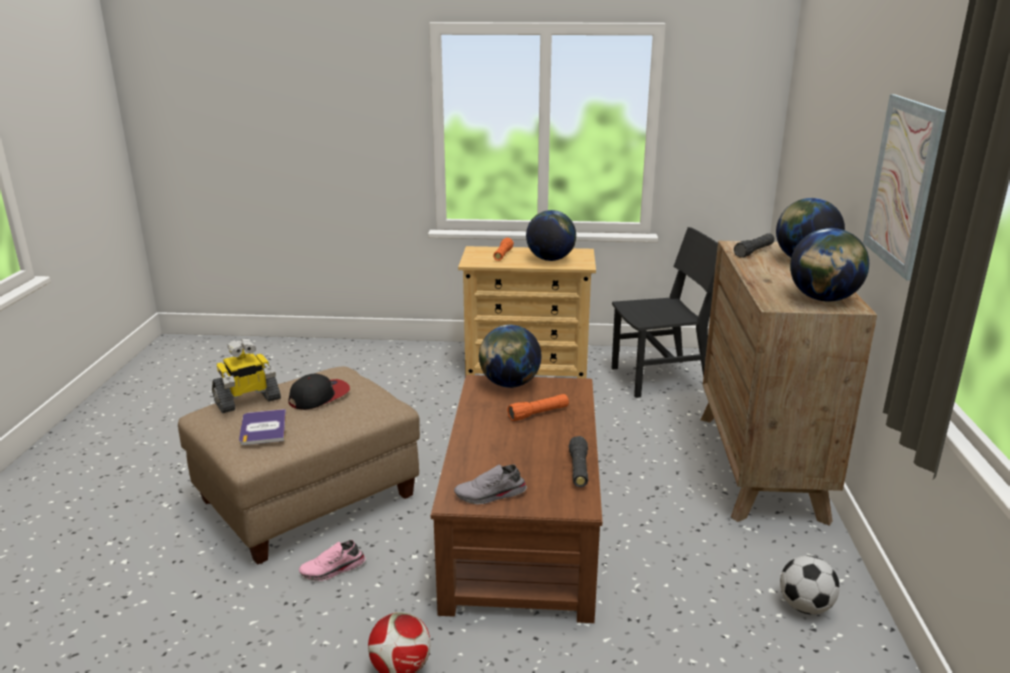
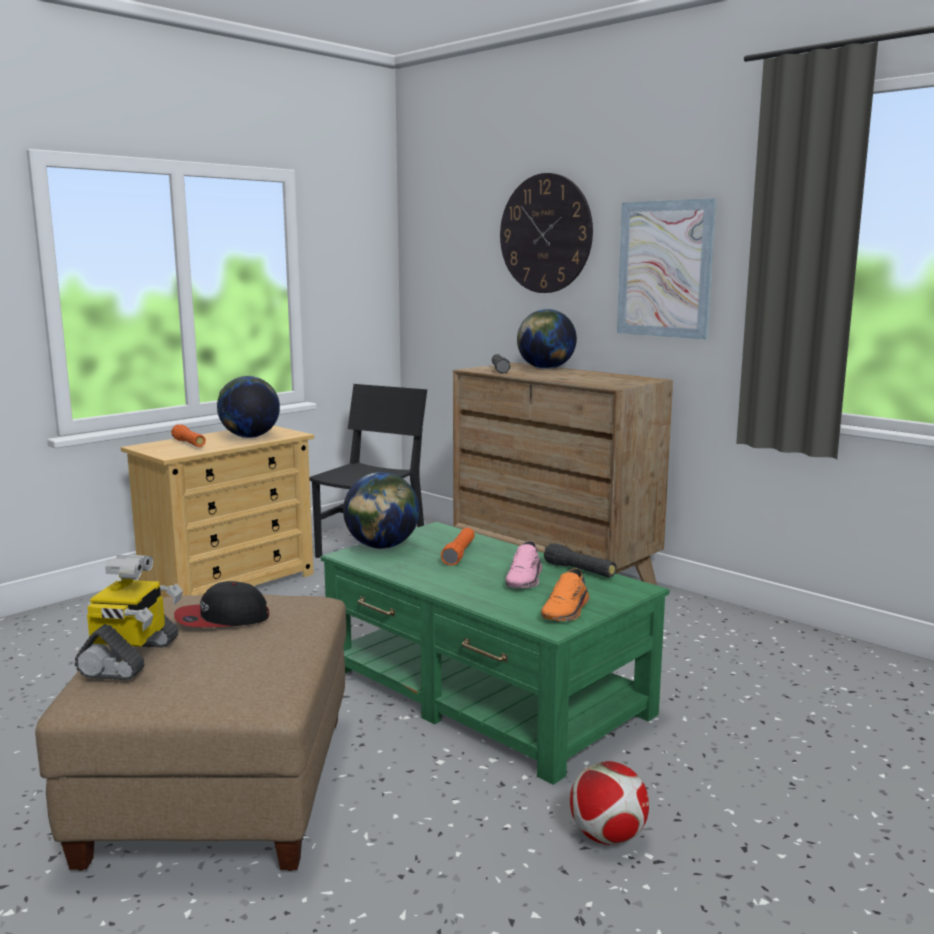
camera: 50 degrees left, 10 degrees down
book [239,409,286,445] -> none
cap [289,373,350,410] -> cap turned 105 degrees counterclockwise [174,581,269,627]
pink shoe [299,540,366,581] -> pink shoe moved to [505,541,542,588]
brown coffee table [431,375,602,623] -> green coffee table [321,522,669,785]
grey shoe [454,464,527,504] -> orange shoe [541,568,590,621]
football [780,556,840,615] -> none
globe [790,228,869,302] -> none
none -> wall clock [500,173,593,293]

